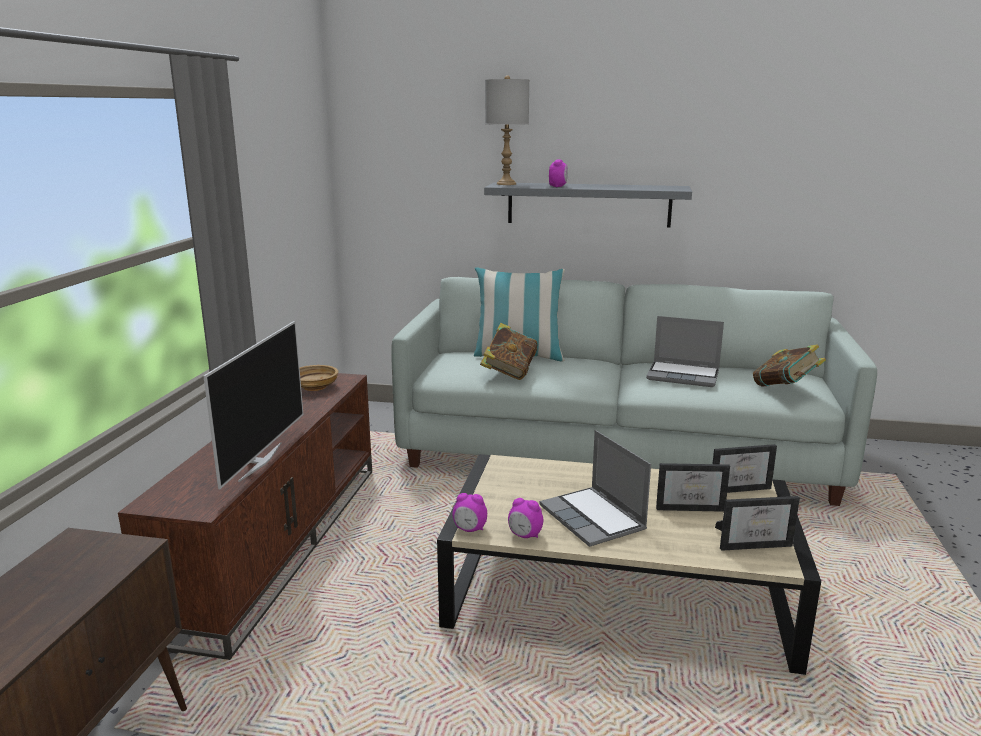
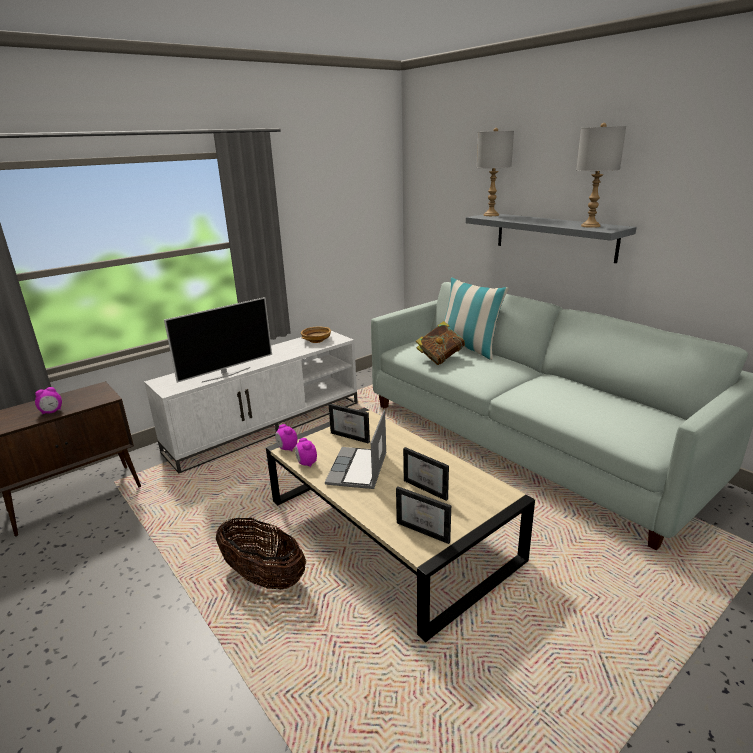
camera: 40 degrees right, 5 degrees up
brown tv stand [118,373,372,660] -> white tv stand [144,331,358,473]
alarm clock [549,159,568,187] -> alarm clock moved to [35,387,62,414]
laptop [646,316,724,387] -> none
picture frame [713,444,777,493] -> picture frame moved to [329,404,370,444]
book [753,344,826,387] -> none
none -> basket [216,518,306,590]
none -> grey table lamp [576,123,626,228]

